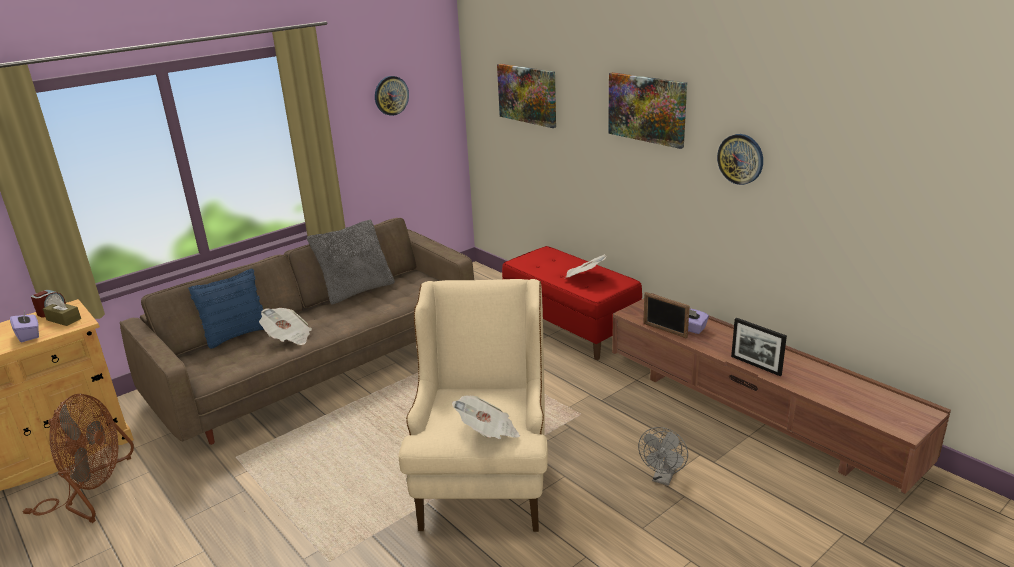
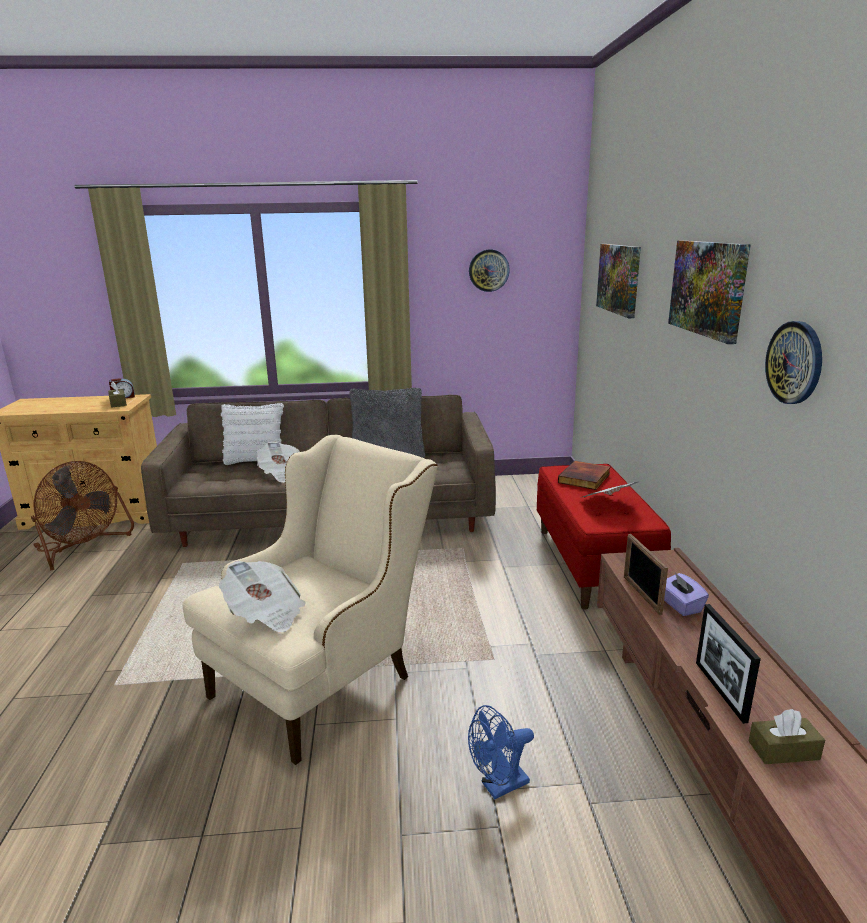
camera: 35 degrees right, 5 degrees down
purple tissue box [10,310,39,342] -> none
blue pillow [188,268,264,349] -> white pillow [221,403,284,465]
grey fan [638,427,688,486] -> blue fan [468,705,534,799]
none -> book [558,461,610,490]
none -> brown tissue box [749,709,825,764]

